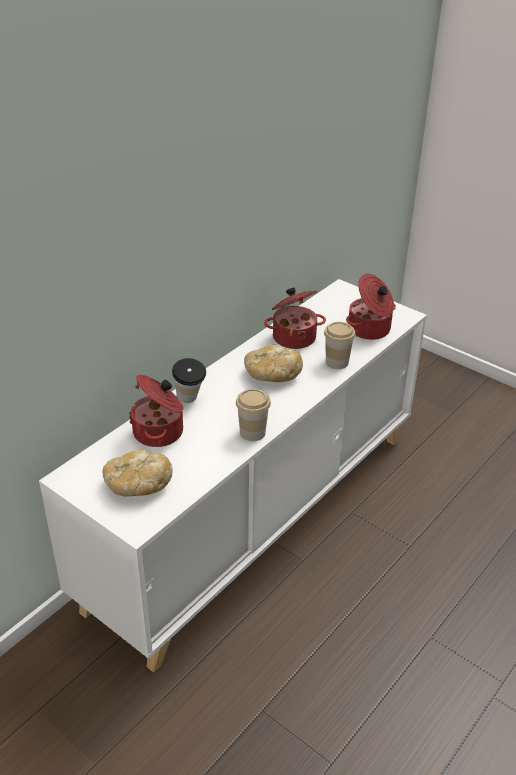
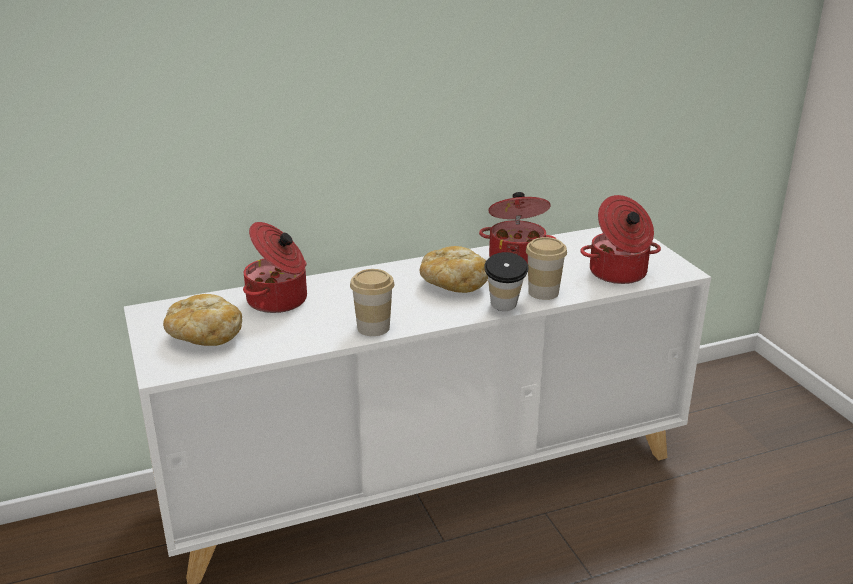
camera: 30 degrees right, 10 degrees down
cup [172,358,206,403] -> cup moved to [484,252,529,311]

